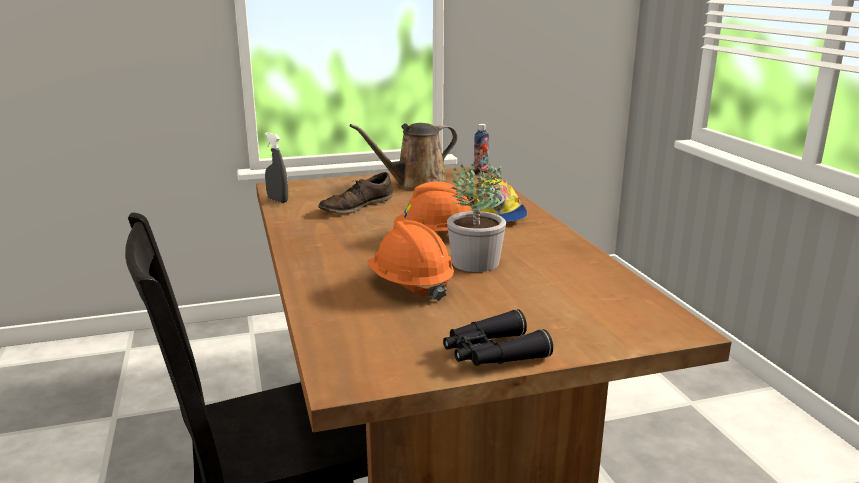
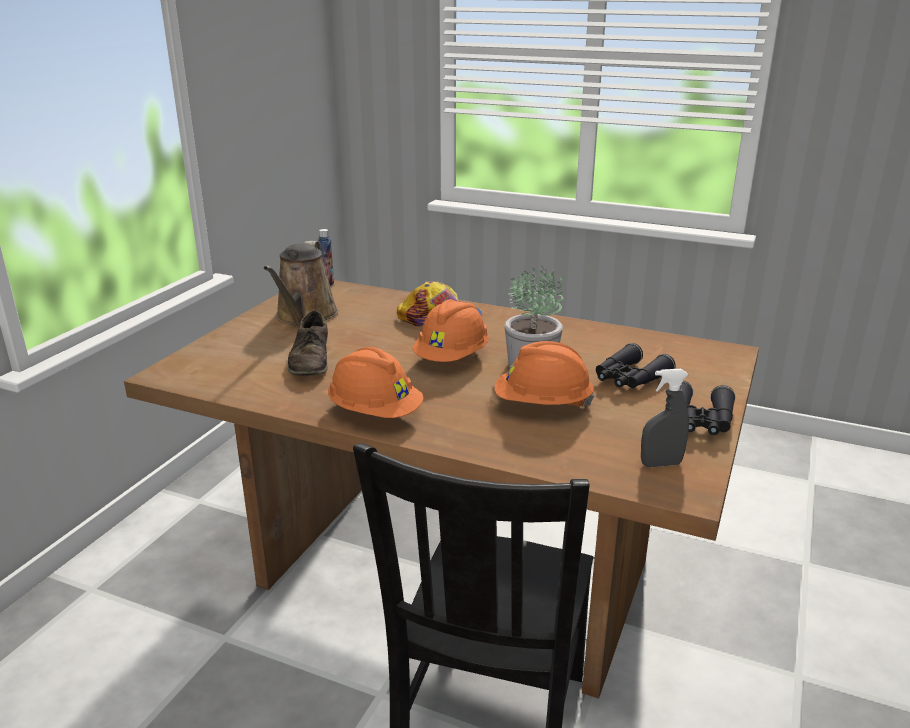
camera: 50 degrees left, 5 degrees up
grey spray bottle [265,133,288,203] -> grey spray bottle moved to [641,369,689,467]
none -> orange hard hat [328,347,424,418]
none -> black binoculars [596,343,676,388]

